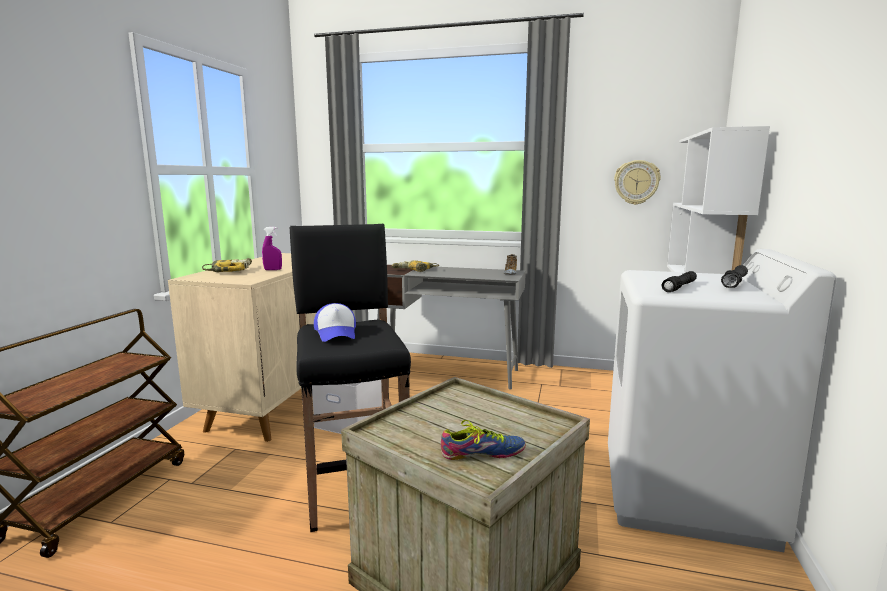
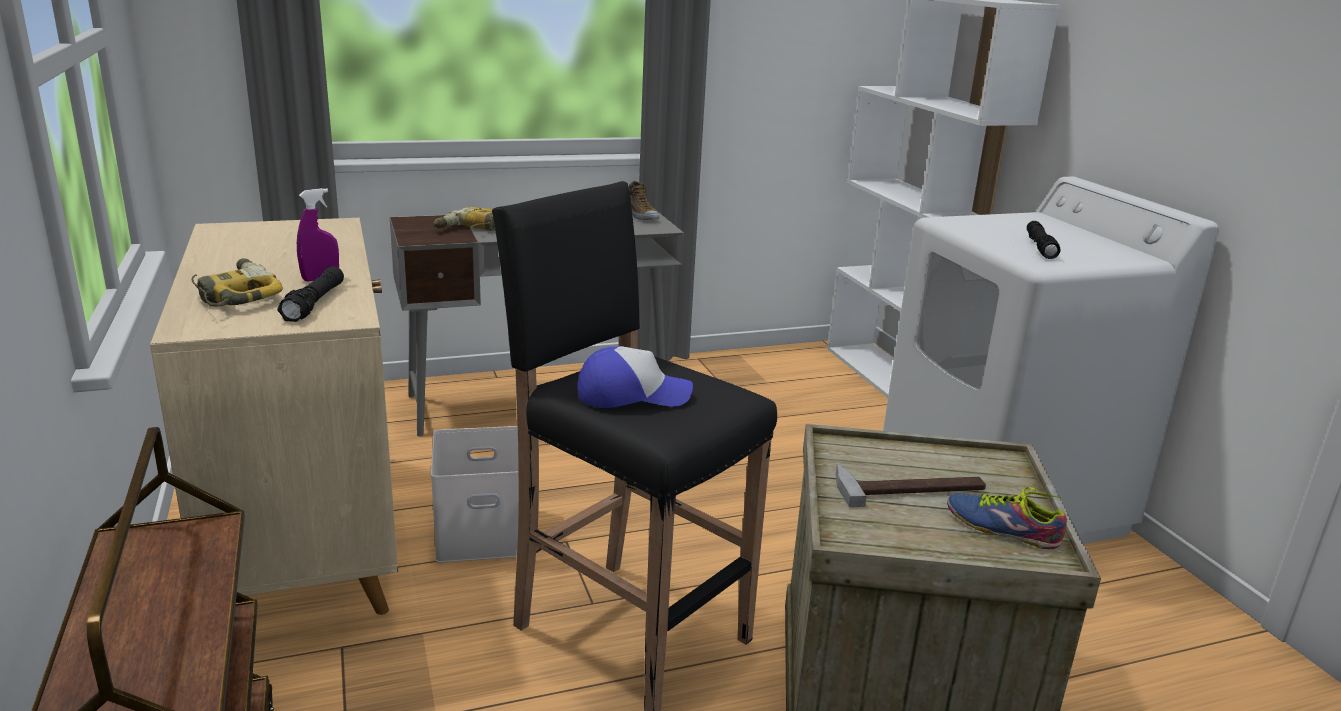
camera: 35 degrees left, 10 degrees up
cap [314,303,356,342] -> cap turned 45 degrees counterclockwise [577,346,693,408]
shoe [441,420,526,460] -> shoe turned 105 degrees counterclockwise [947,487,1067,549]
wall clock [614,160,661,205] -> none
black flashlight [721,265,748,288] -> black flashlight moved to [277,266,344,322]
none -> hammer [836,464,986,507]

